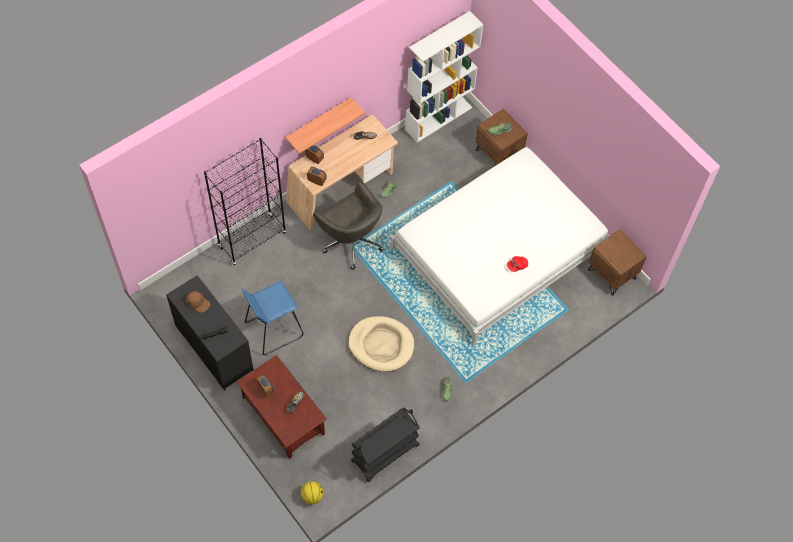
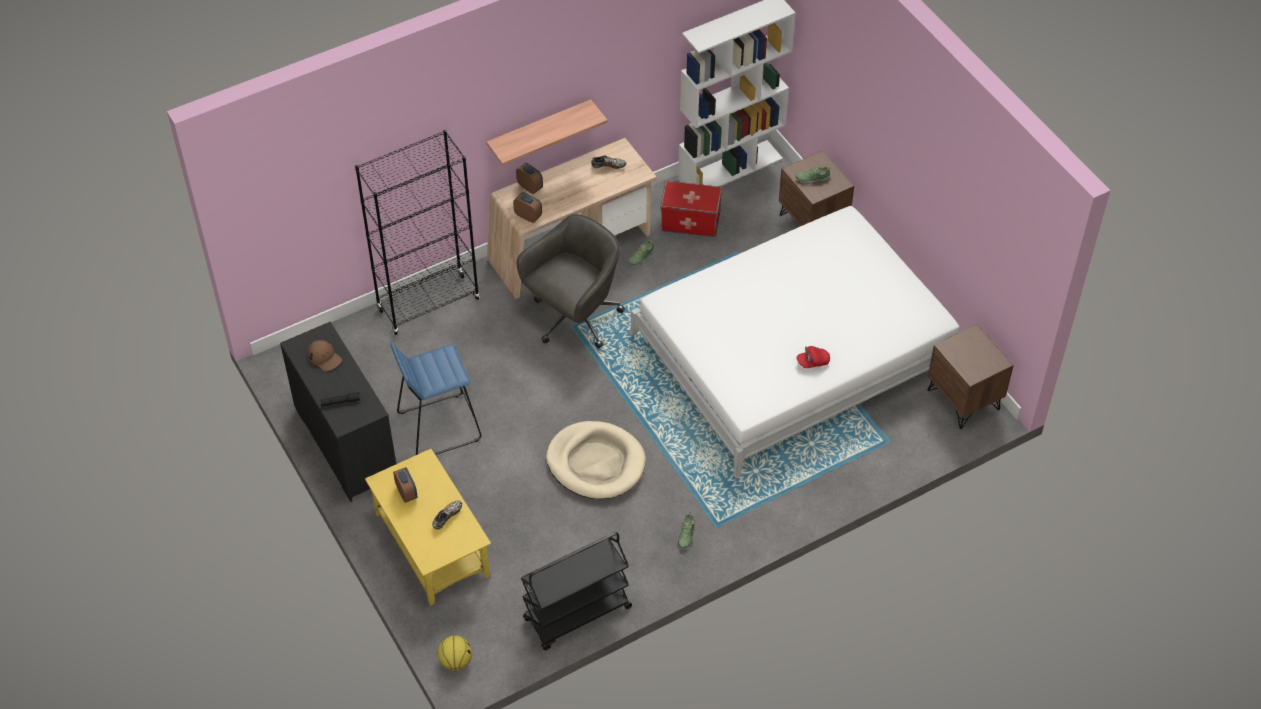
camera: 10 degrees right, 10 degrees down
brown coffee table [236,355,327,459] -> yellow coffee table [365,449,491,606]
grey office chair [313,181,384,270] -> grey office chair turned 105 degrees counterclockwise [517,214,625,349]
none -> storage box [661,181,722,237]

